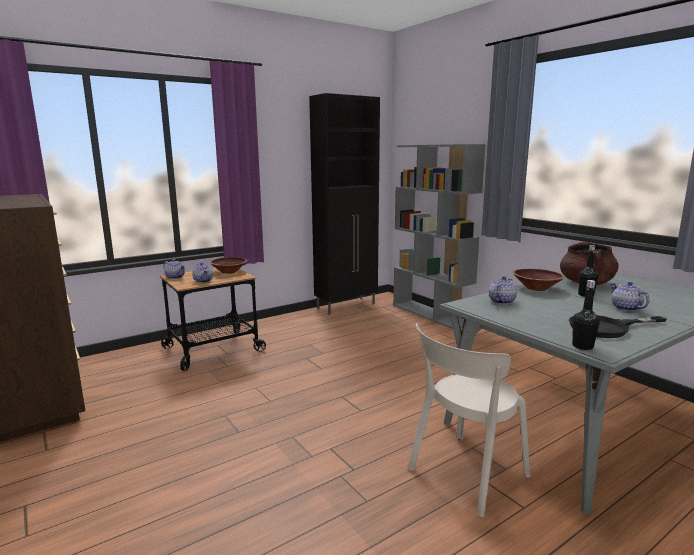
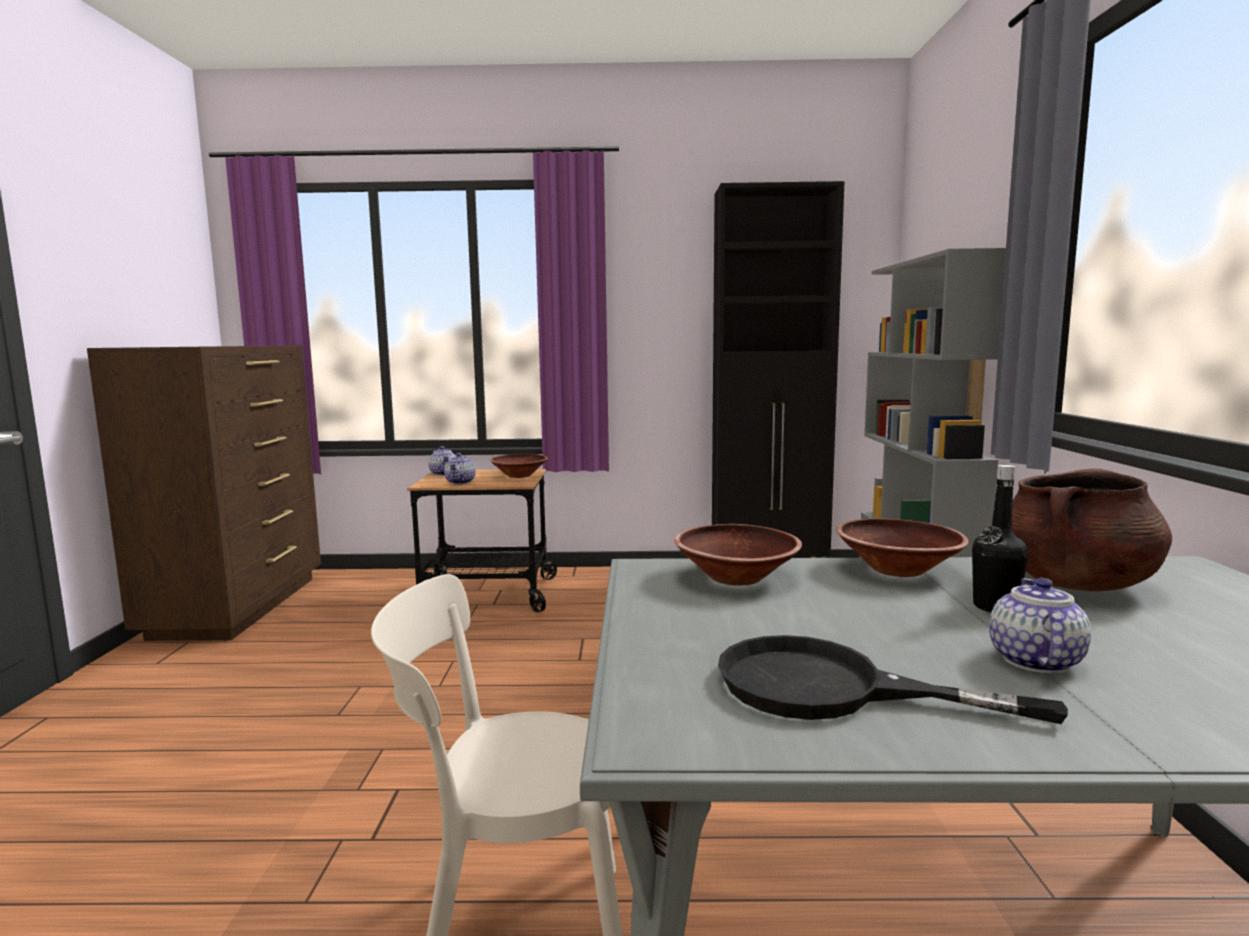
camera: 35 degrees right, 5 degrees down
teapot [489,276,517,305] -> brown bowl [674,524,802,586]
black bottle [572,280,600,350] -> none

